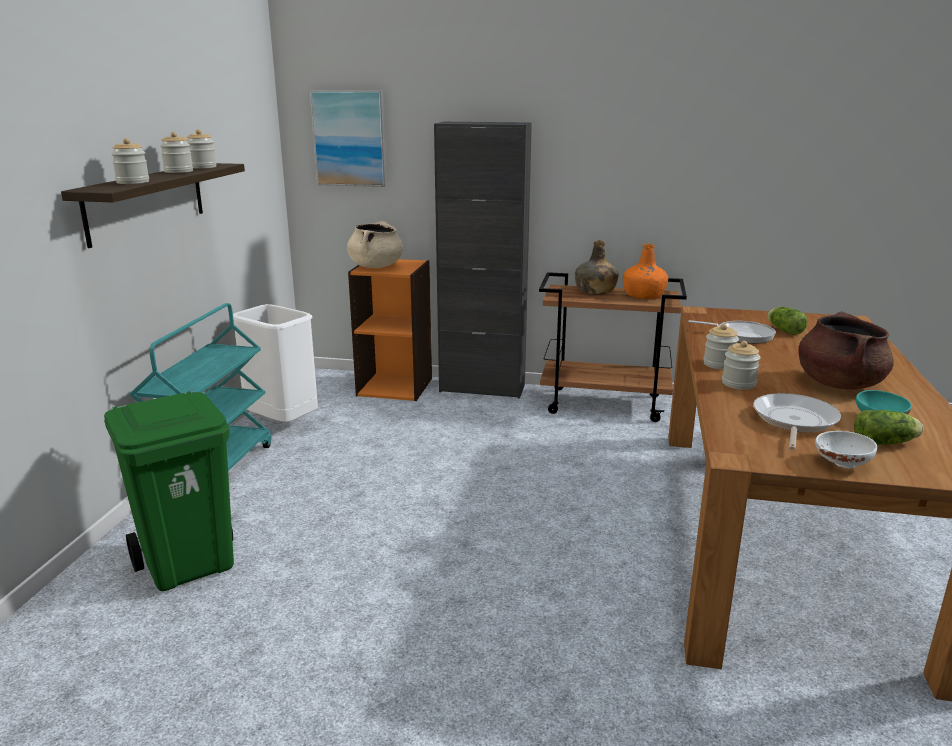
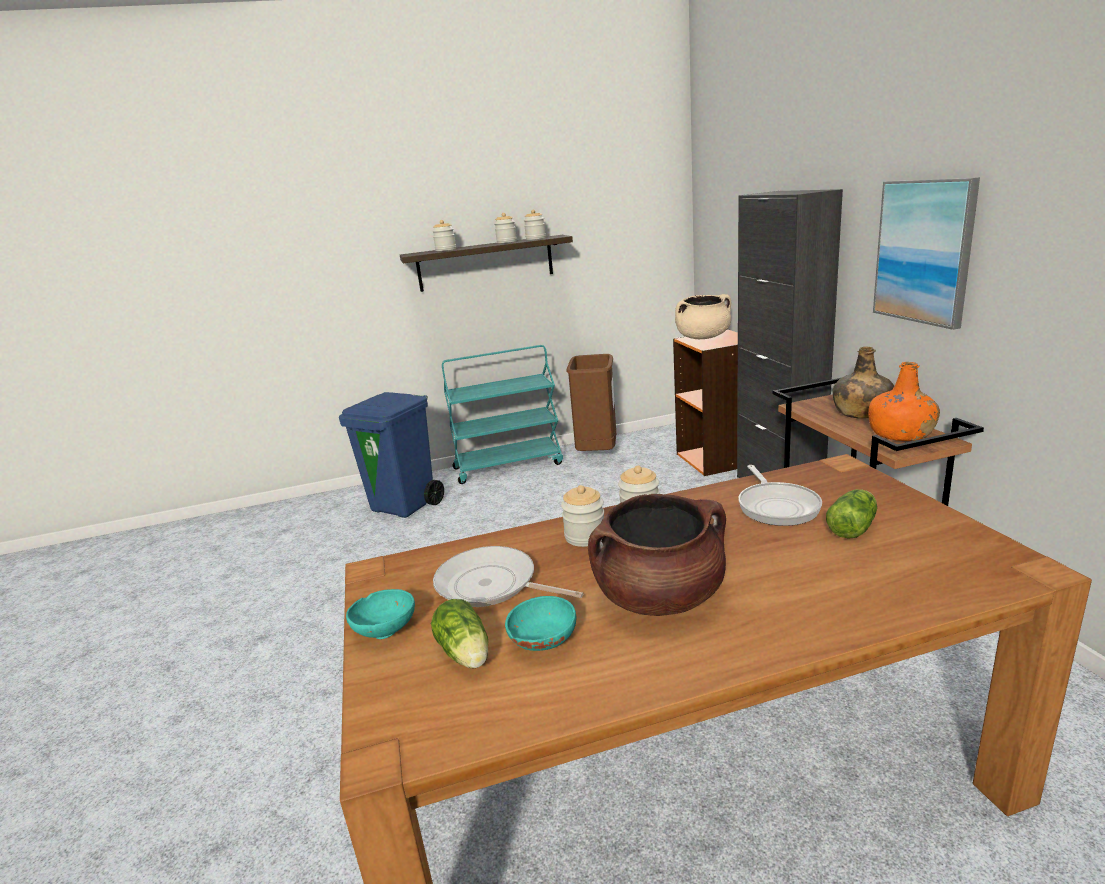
camera: 65 degrees right, 0 degrees up
green trash can [104,391,234,591] -> blue trash can [339,392,444,518]
white trash can [233,304,318,422] -> brown trash can [566,354,616,451]
picture [310,90,387,187] -> picture moved to [873,177,980,330]
frying pan [753,393,841,450] -> frying pan turned 150 degrees counterclockwise [433,546,583,607]
white bowl [815,431,877,469] -> turquoise bowl [346,589,415,639]

